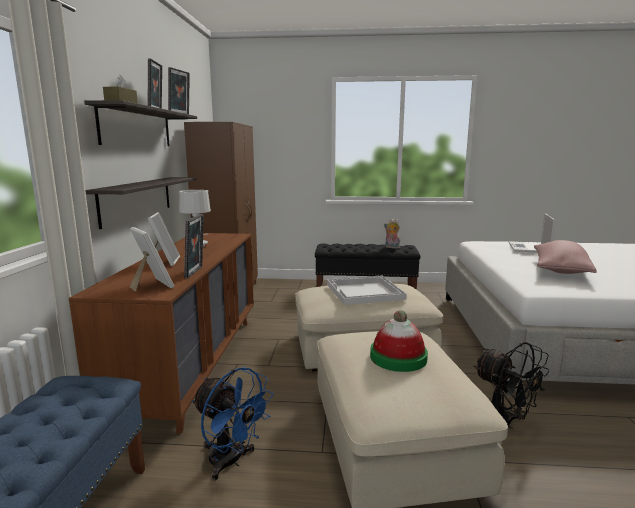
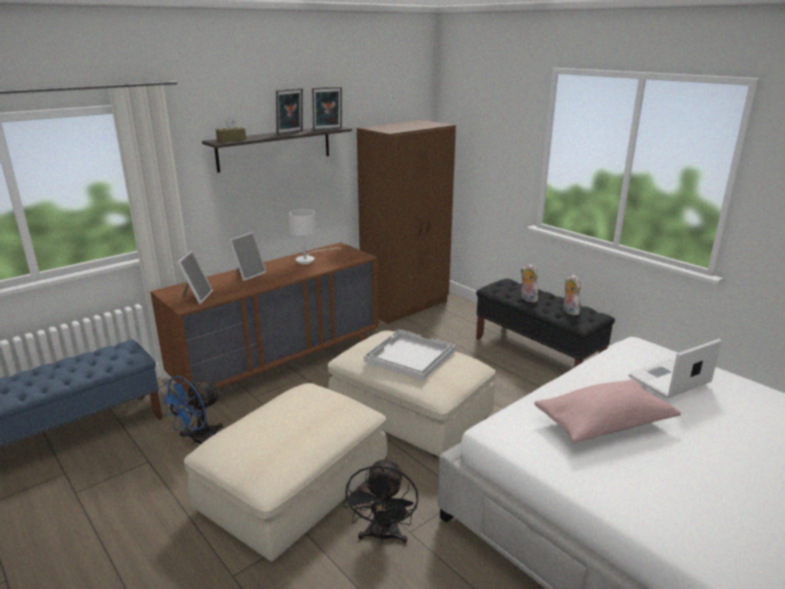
camera: 45 degrees right, 10 degrees up
shelf [85,177,197,229] -> none
picture frame [184,214,204,279] -> none
blue fan [192,367,274,480] -> blue fan turned 45 degrees clockwise [158,376,223,444]
hat [370,310,428,372] -> none
none -> plush toy [521,264,538,302]

